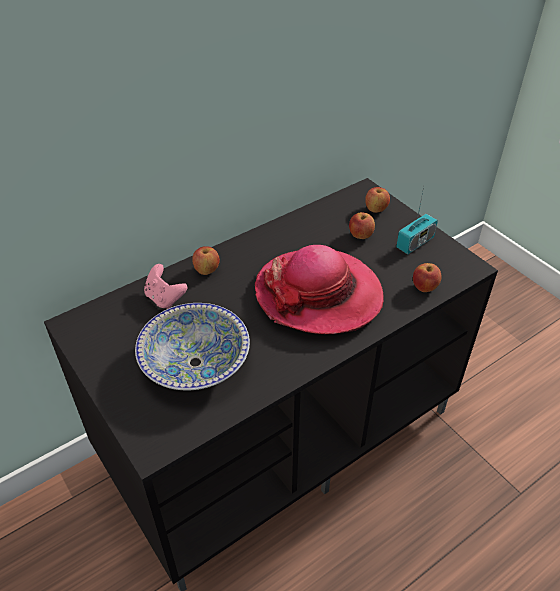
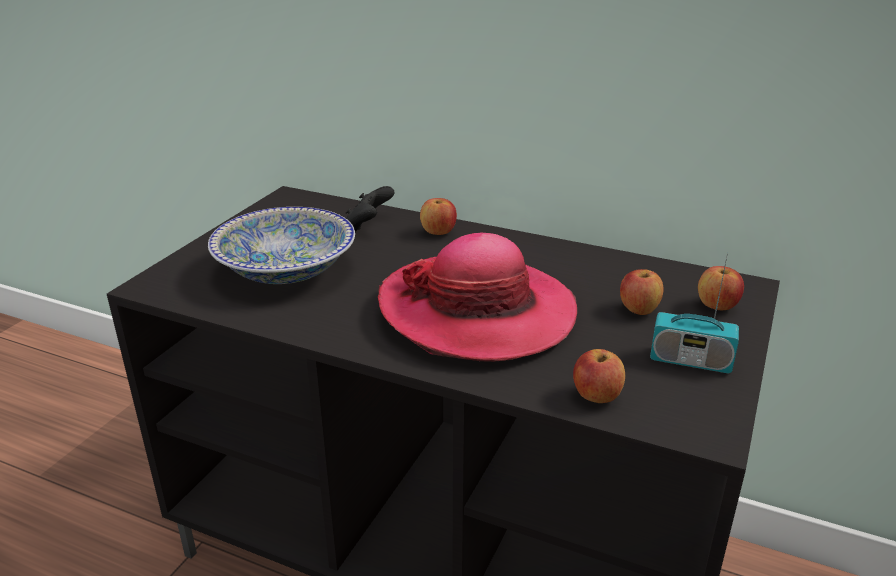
camera: 60 degrees right, 15 degrees down
pink game controller [144,264,188,309] -> black game controller [346,186,394,231]

